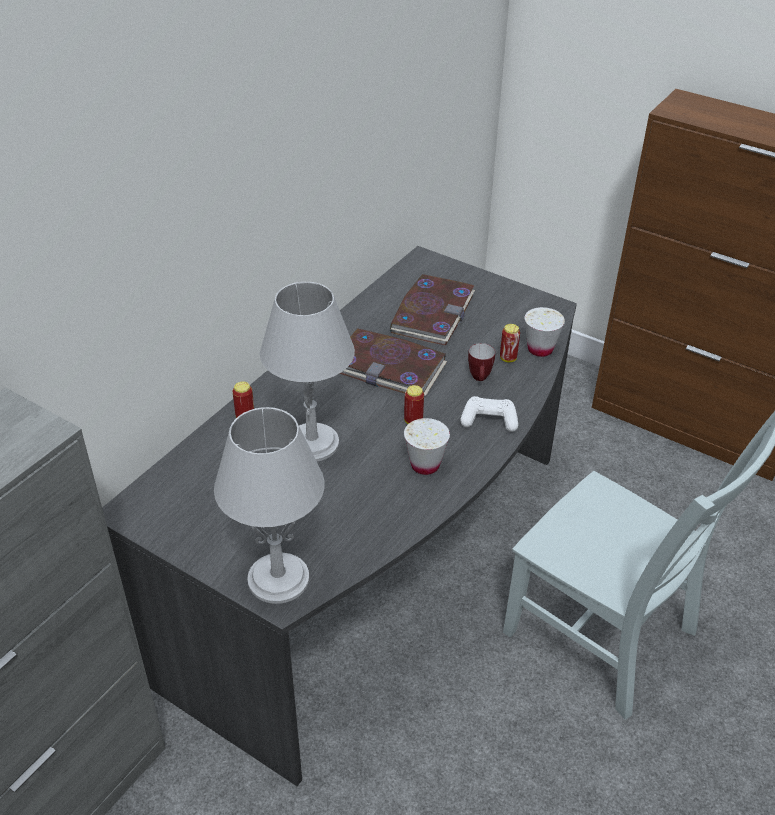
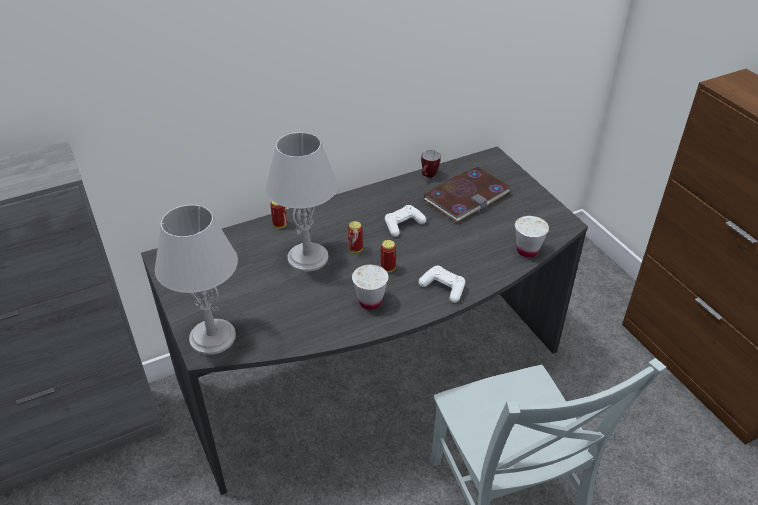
camera: 30 degrees right, 0 degrees up
book [340,328,447,396] -> white game controller [385,205,426,237]
mug [468,343,495,381] -> mug moved to [421,150,441,178]
can [500,324,520,362] -> can moved to [348,221,363,253]

